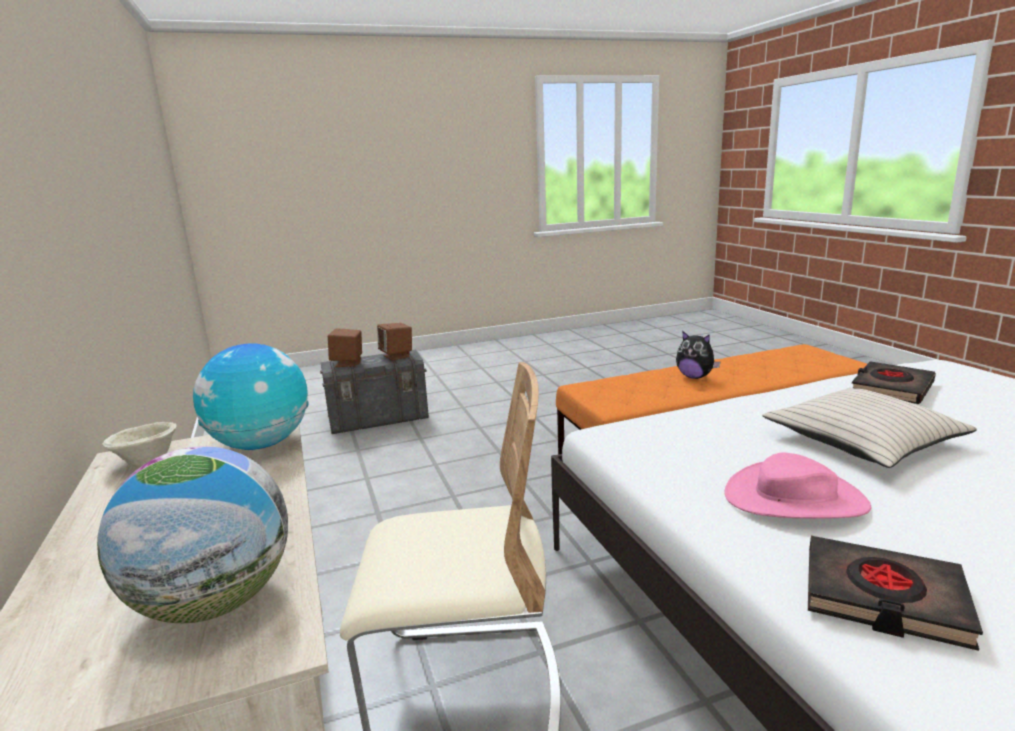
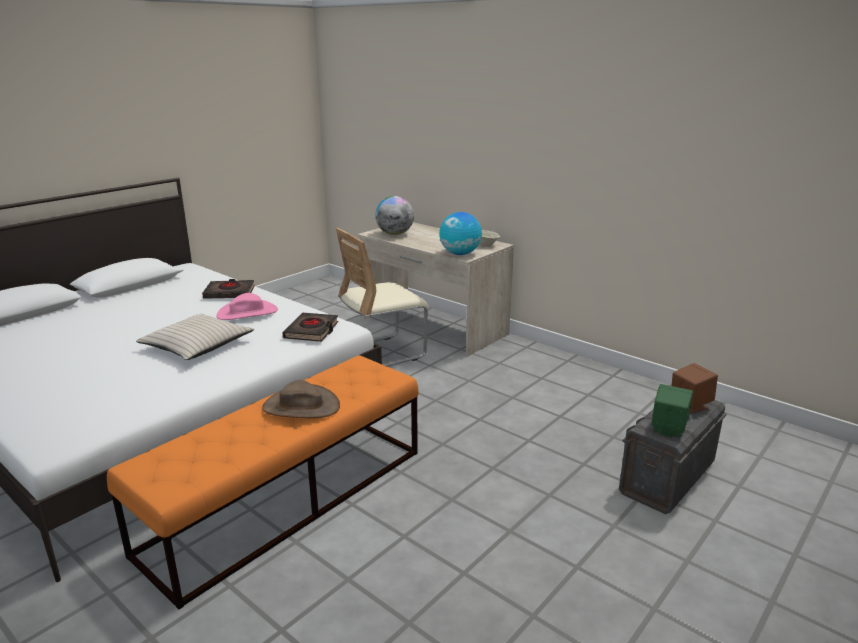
camera: 150 degrees right, 5 degrees up
brown speaker [377,323,412,361] -> green speaker [651,384,693,437]
plush toy [676,331,721,379] -> brown hat [262,380,340,418]
black book [852,361,936,404] -> black book moved to [282,313,339,342]

